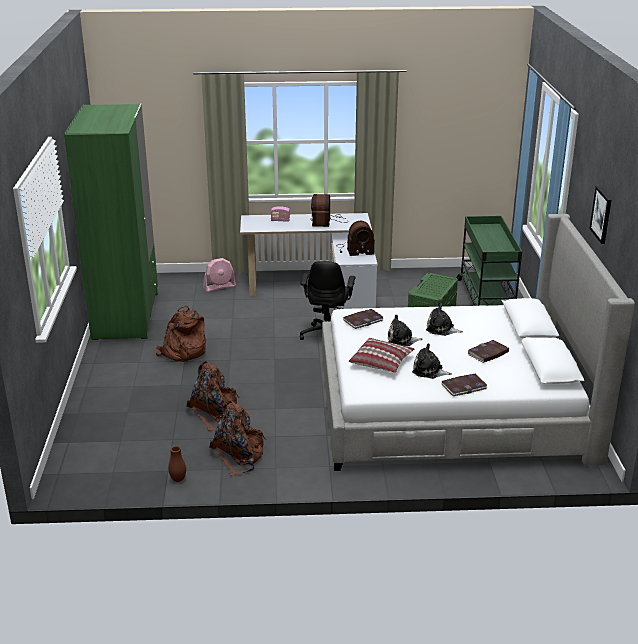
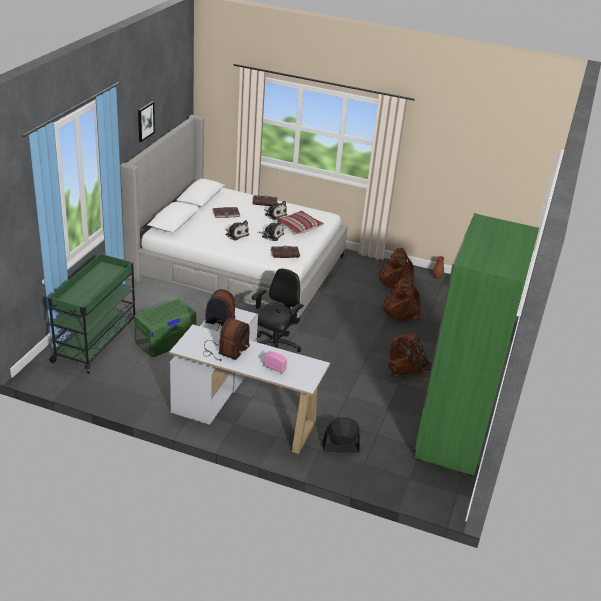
camera: 160 degrees left, 5 degrees up
pink fan [203,258,236,292] -> black fan [322,417,360,453]

